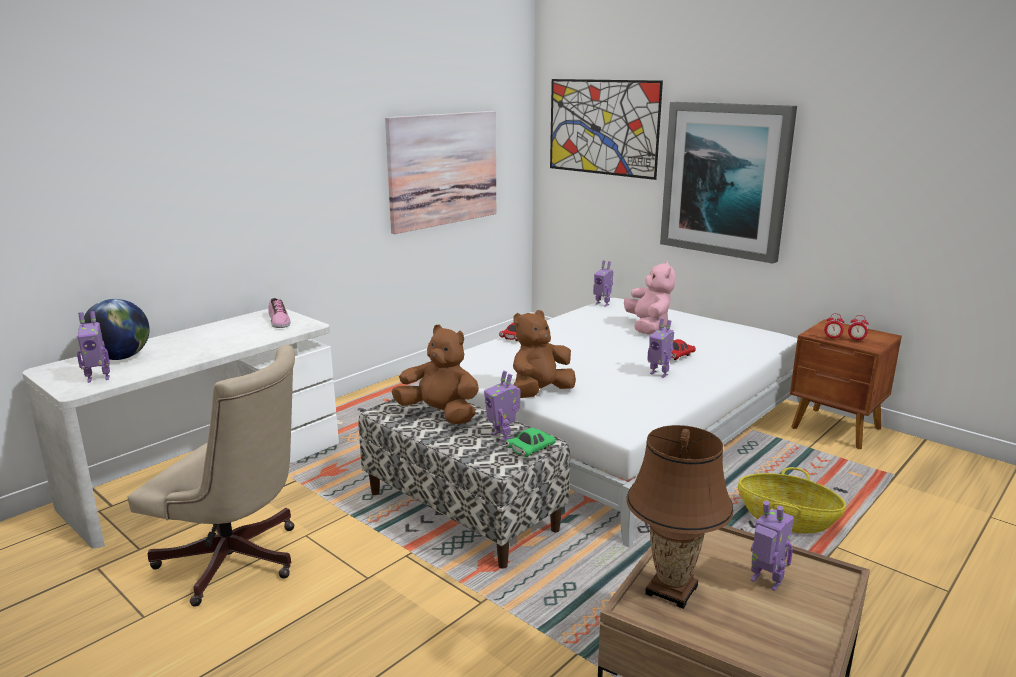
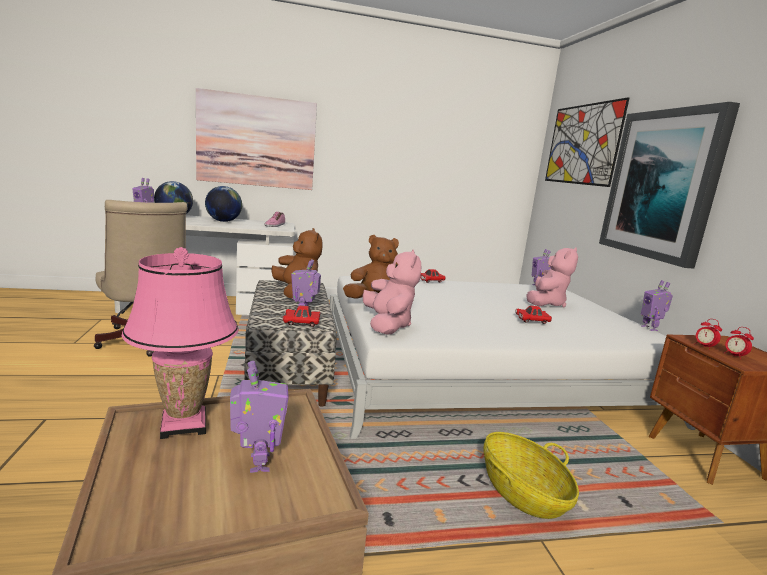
camera: 35 degrees right, 5 degrees down
picture [385,111,496,234] -> picture moved to [196,88,317,190]
green toy car [505,428,555,457] -> red toy car [282,306,320,327]
brown table lamp [626,425,734,609] -> pink table lamp [122,247,238,439]
toy robot [647,318,674,378] -> toy robot moved to [641,280,673,331]
none -> globe [205,186,242,222]
none -> pink plush toy [362,249,422,335]

